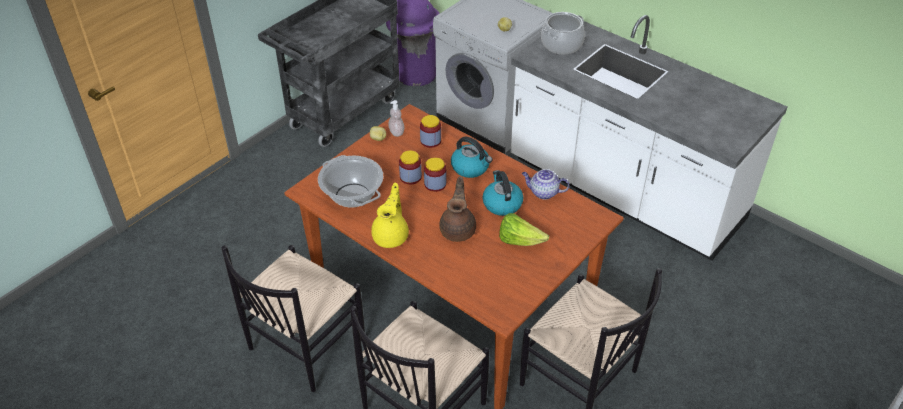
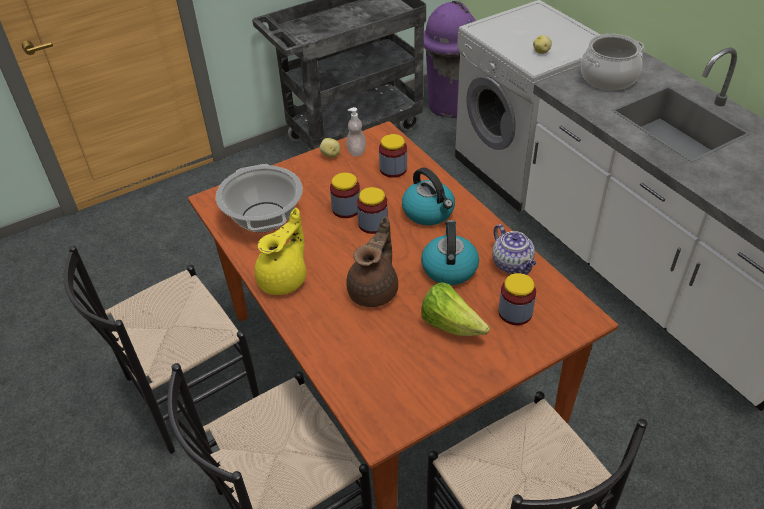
camera: 20 degrees right, 0 degrees up
teapot [522,169,569,200] -> teapot turned 150 degrees counterclockwise [492,224,536,275]
none -> jar [498,273,536,325]

